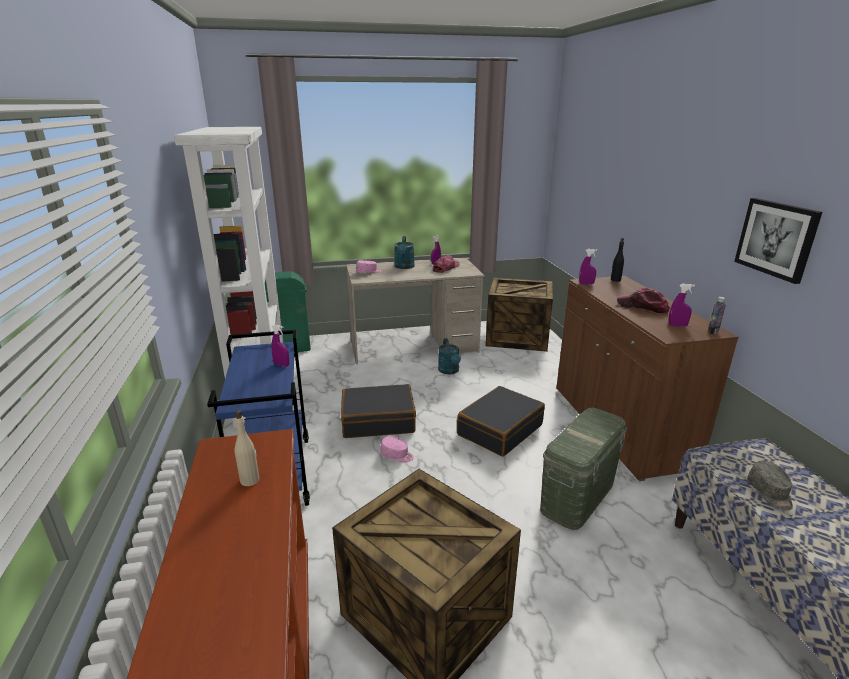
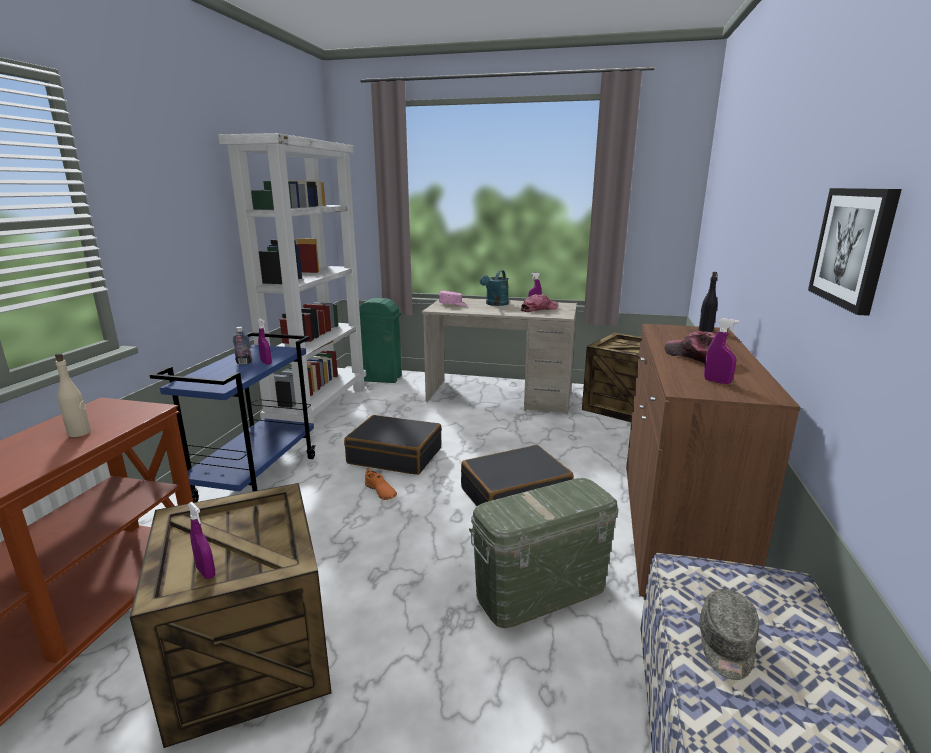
camera: 25 degrees right, 5 degrees down
pink cap [380,436,414,462] -> orange shoe [365,468,397,500]
turquoise watering can [438,338,461,374] -> none
purple spray bottle [579,249,597,285] -> purple spray bottle moved to [187,502,216,579]
bottle [707,297,726,334] -> bottle moved to [233,327,252,364]

